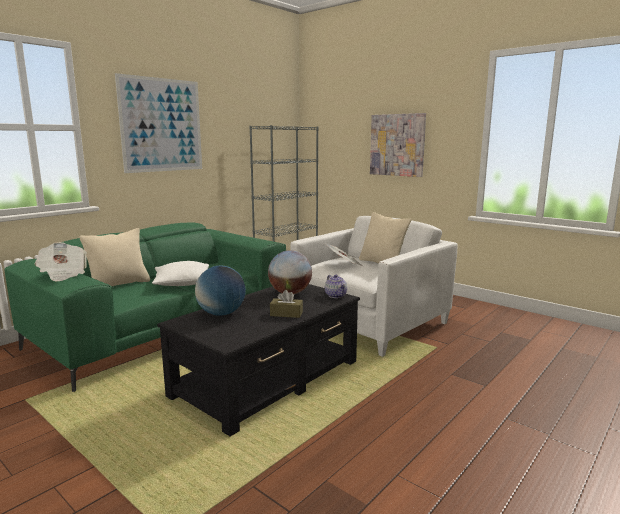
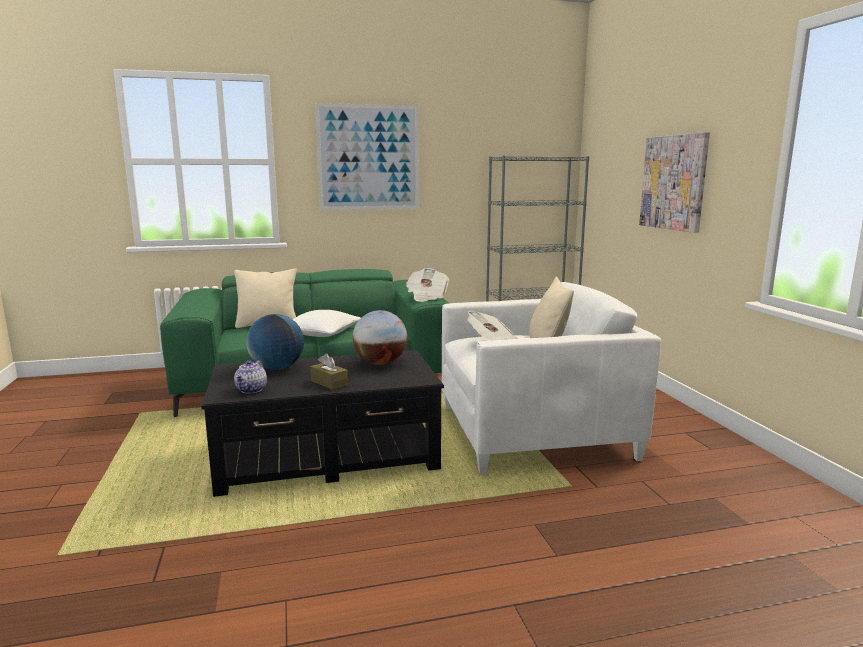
camera: 35 degrees right, 0 degrees up
newspaper [35,242,87,281] -> newspaper moved to [406,268,449,302]
teapot [325,275,347,298] -> teapot moved to [234,360,267,393]

